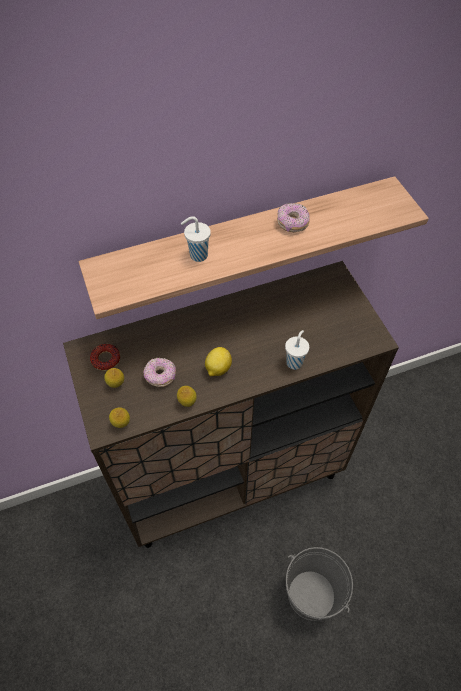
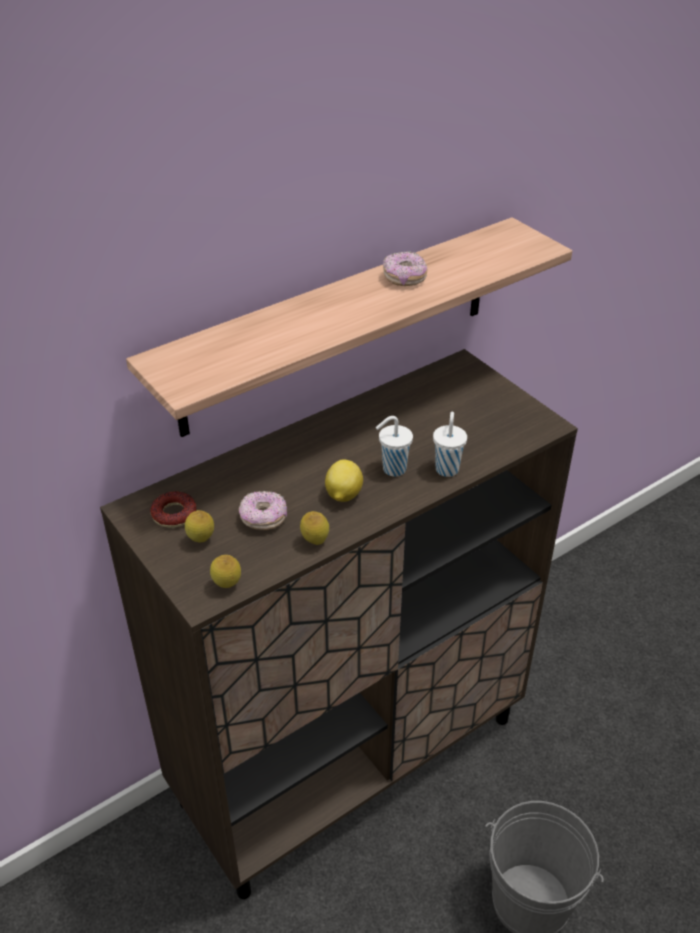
camera: 15 degrees left, 15 degrees down
white cup [181,216,211,262] -> white cup moved to [376,416,413,477]

